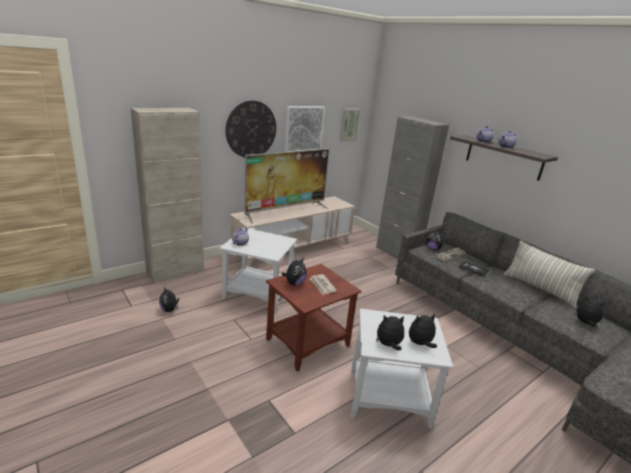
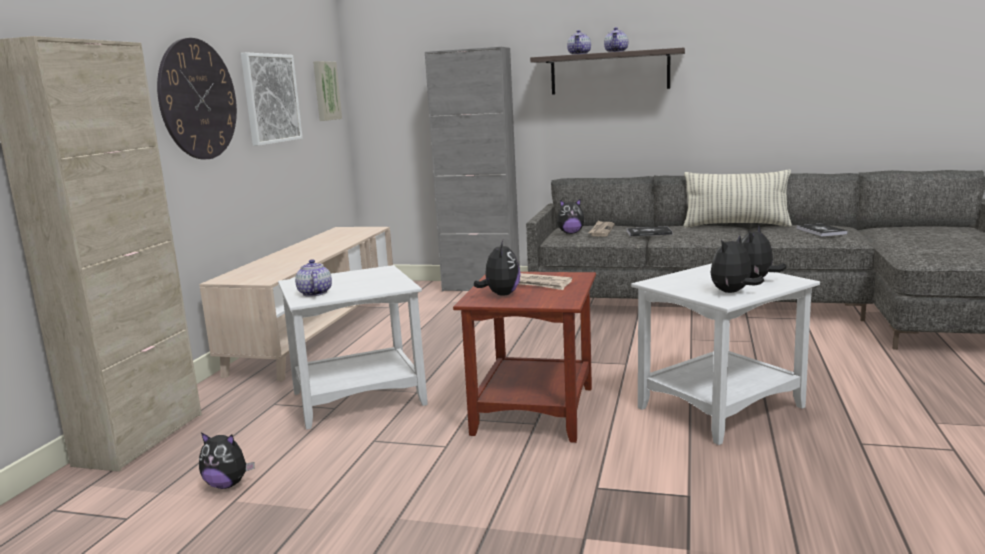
camera: 35 degrees left, 10 degrees down
television [244,148,330,223] -> none
plush toy [574,296,606,326] -> book [796,223,848,237]

